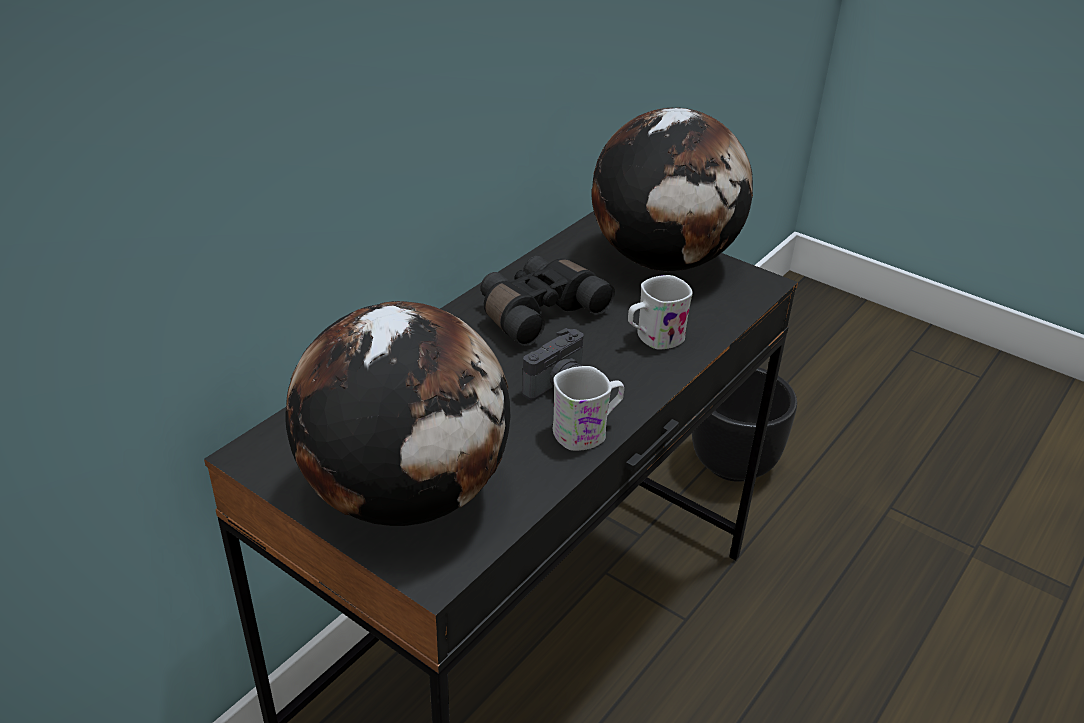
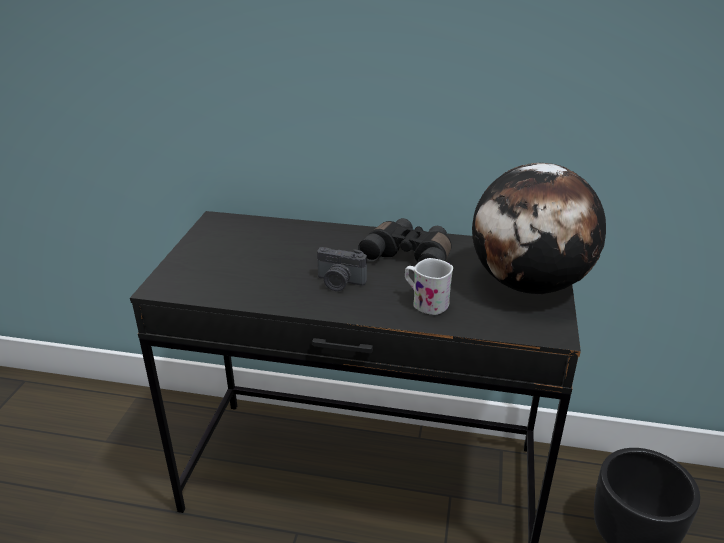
camera: 65 degrees right, 5 degrees down
globe [286,301,510,526] -> none
white mug [553,366,624,451] -> none

